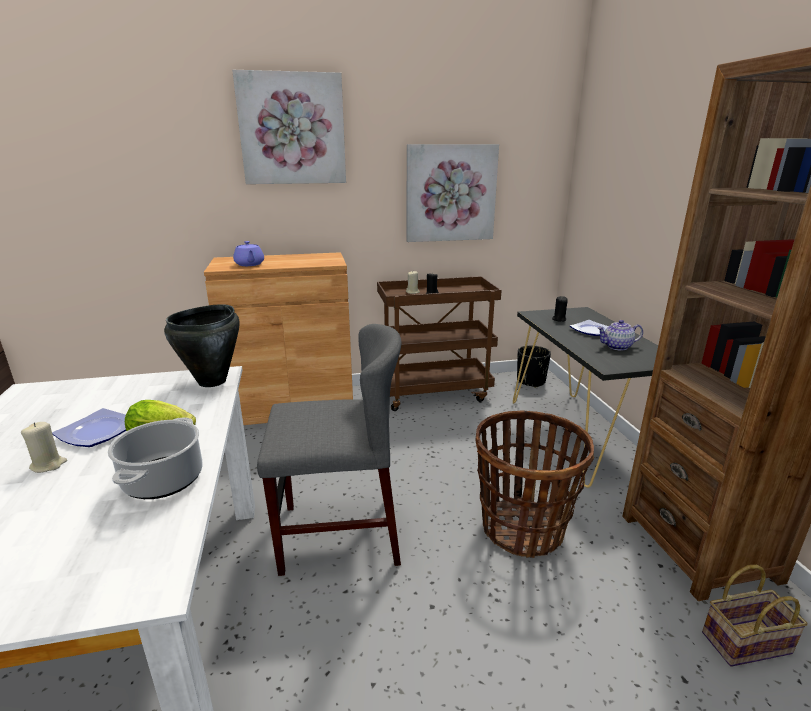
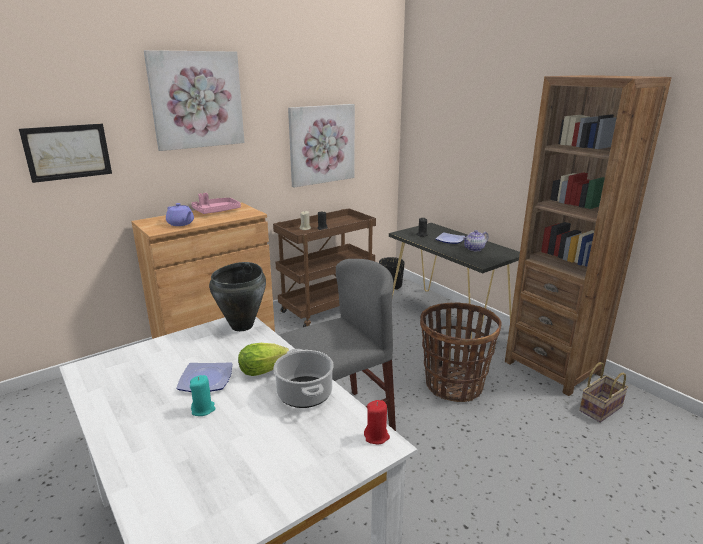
camera: 25 degrees left, 0 degrees up
beige candle [21,422,67,473] -> turquoise candle [190,375,215,416]
none -> picture [19,124,112,183]
none -> pink tray [191,193,241,214]
none -> red candle [364,400,390,444]

